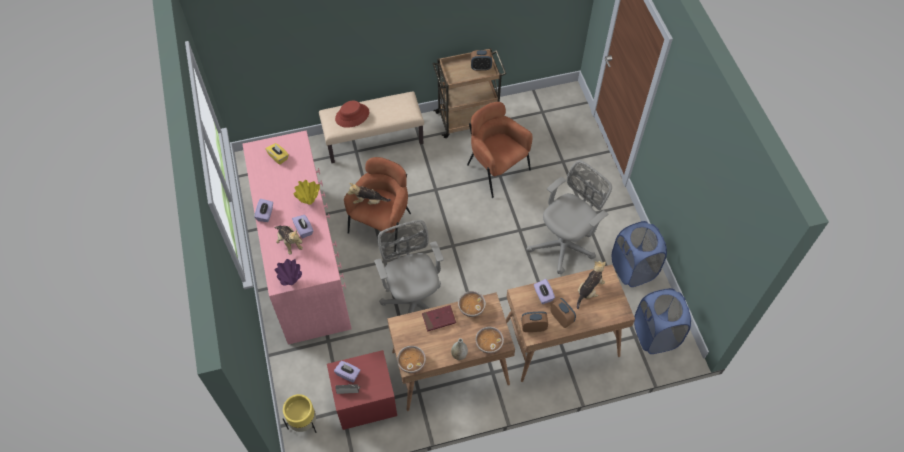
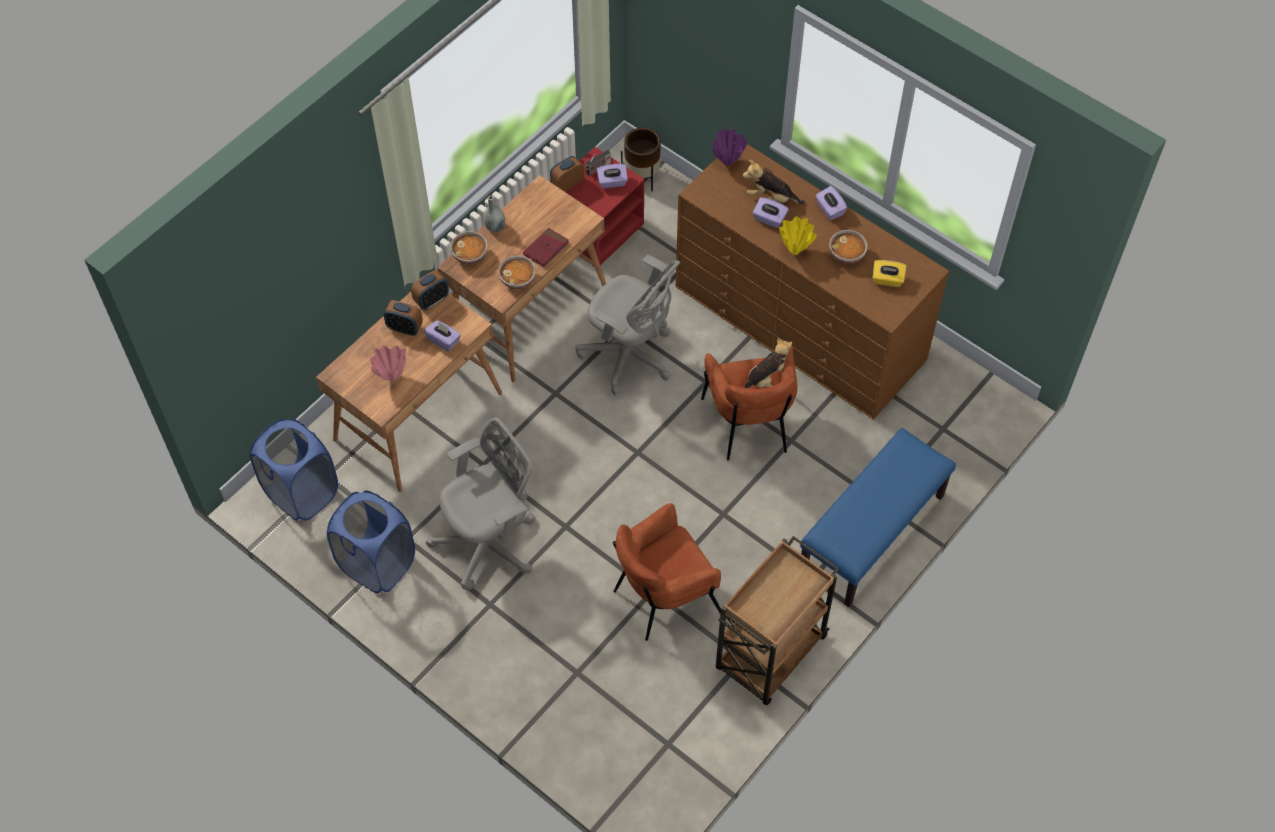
camera: 145 degrees right, 0 degrees up
pink dresser [242,131,352,345] -> brown dresser [676,144,949,420]
yellow planter [283,394,317,433] -> brown planter [621,127,661,191]
beige bench [319,92,424,163] -> blue bench [800,428,956,607]
red hat [335,101,369,128] -> none
bowl [397,346,426,373] -> bowl moved to [829,230,867,264]
brown armchair [467,102,533,198] -> brown armchair turned 135 degrees clockwise [613,503,721,641]
alarm clock [471,50,492,71] -> alarm clock moved to [550,156,584,192]
grey office chair [527,160,612,274] -> grey office chair turned 135 degrees counterclockwise [426,417,535,590]
plush toy [577,261,606,309] -> pink vase [370,346,406,381]

